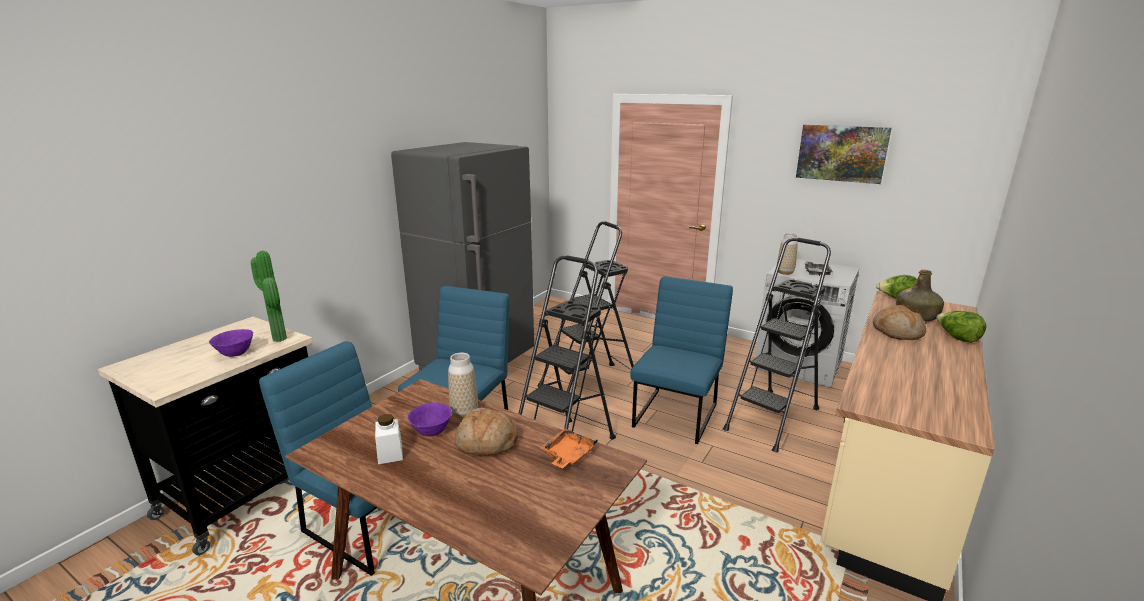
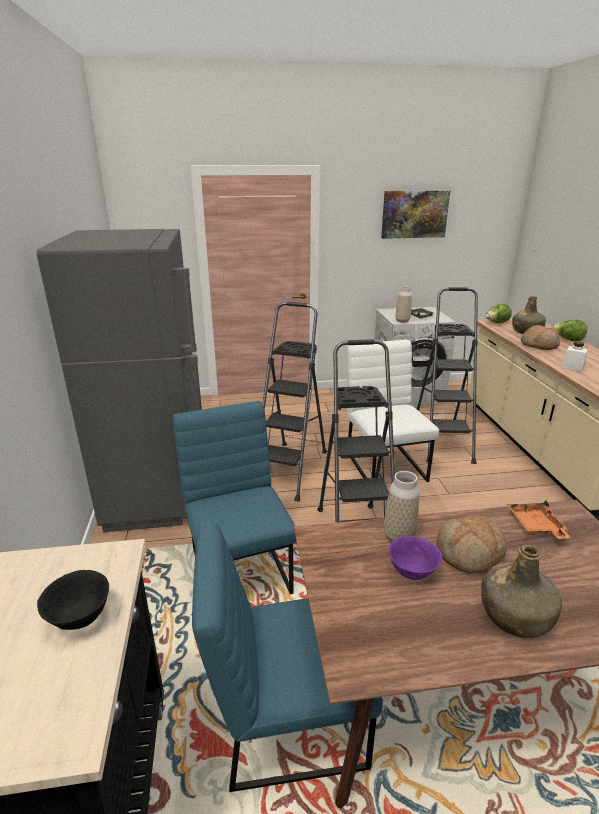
camera: 40 degrees left, 5 degrees up
purple bowl [209,329,253,357] -> black bowl [37,570,109,630]
potted plant [251,251,287,342] -> none
white jar [375,414,403,464] -> white jar moved to [562,341,588,372]
blue chair [630,276,733,444] -> white chair [347,340,439,482]
none -> green bottle [481,544,562,638]

